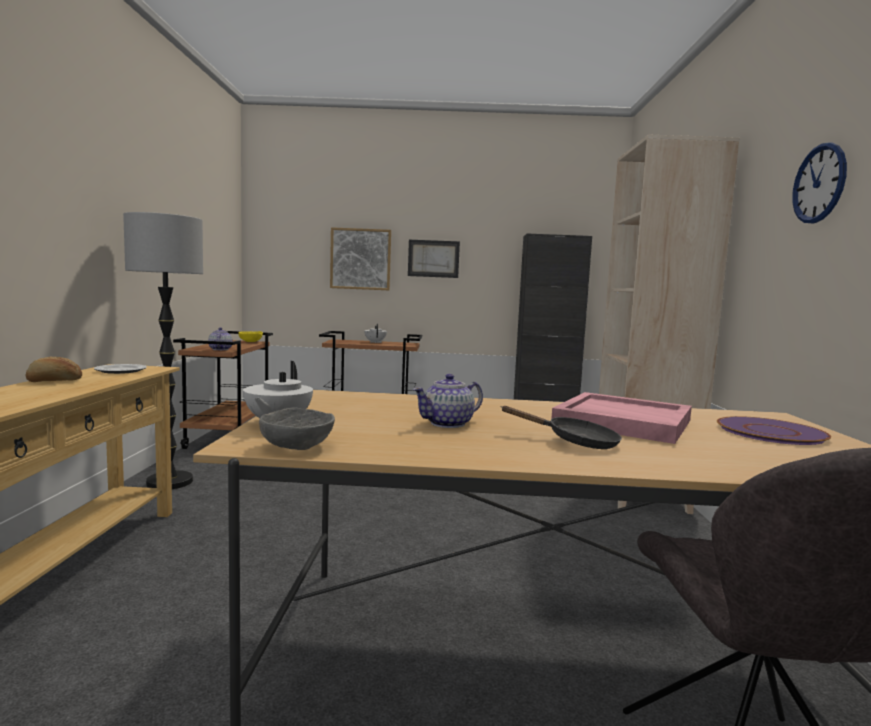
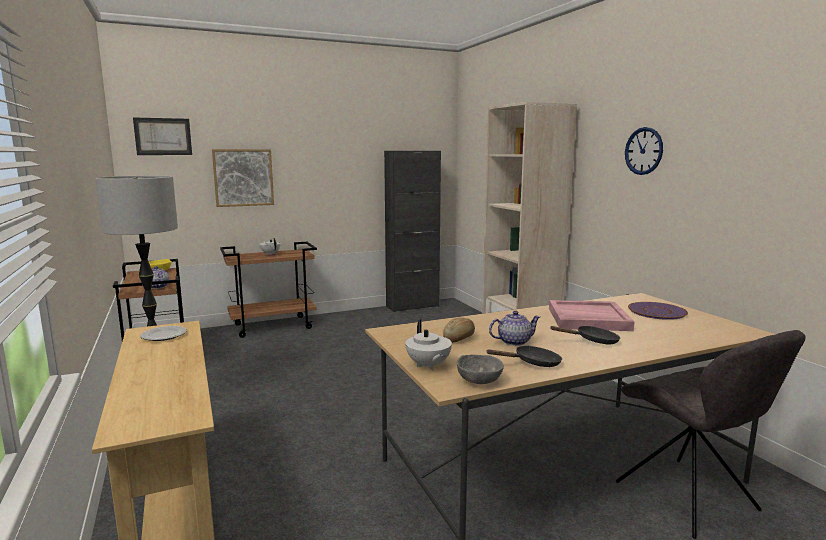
camera: 25 degrees left, 5 degrees up
bread [26,357,82,382] -> bread moved to [443,317,475,343]
picture [408,240,460,278] -> picture moved to [133,117,192,155]
teapot [412,374,483,428] -> teapot turned 135 degrees counterclockwise [489,311,540,346]
none -> black frying pan [486,346,562,367]

